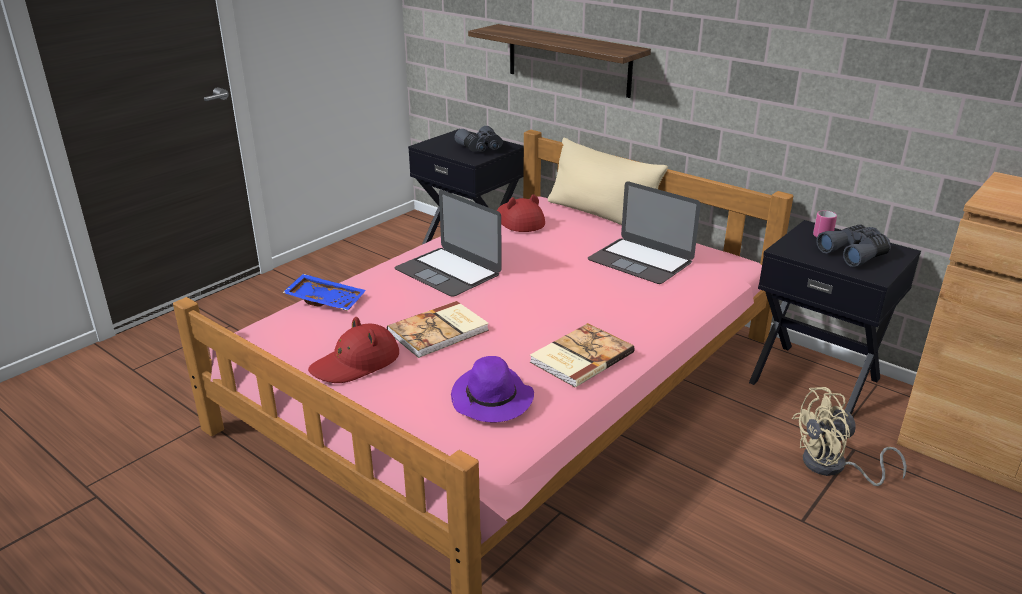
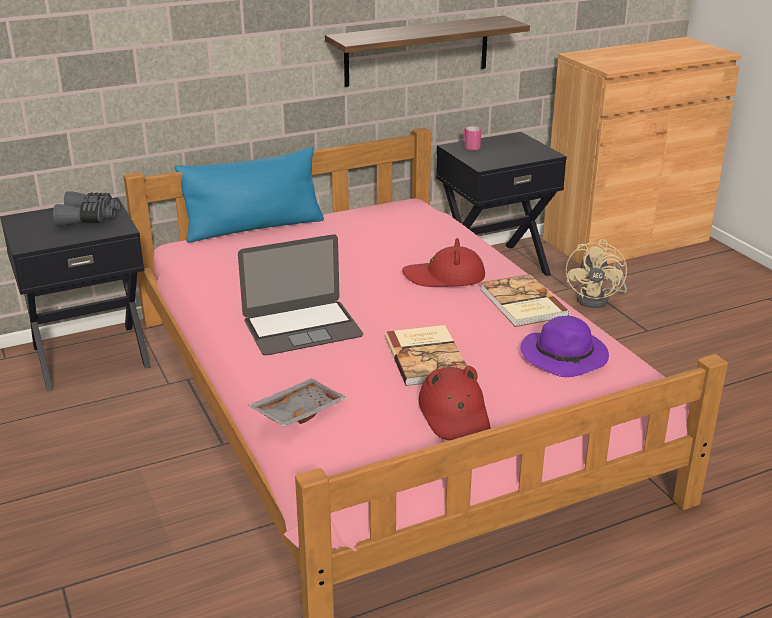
camera: 65 degrees left, 0 degrees up
blue tray [283,274,366,311] -> grey tray [248,378,348,427]
shelf [468,24,651,98] -> shelf moved to [325,15,530,87]
red hat [497,194,545,232] -> red hat moved to [402,238,485,287]
beige pillow [548,138,668,225] -> blue pillow [175,147,324,243]
laptop [588,181,701,284] -> none
grey binoculars [816,225,891,267] -> none

